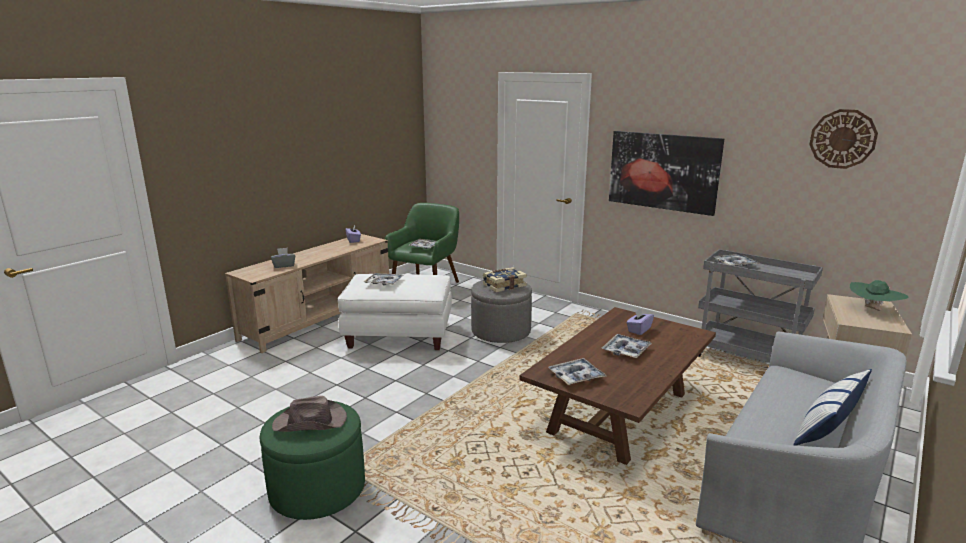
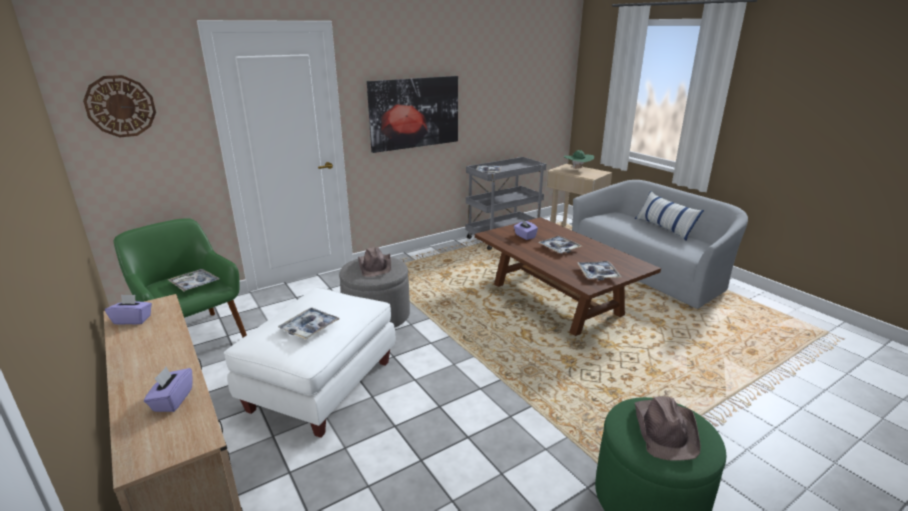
camera: 70 degrees left, 5 degrees up
grey tissue box [271,248,295,268] -> purple tissue box [144,367,193,412]
book [483,267,527,292] -> brown hat [358,247,391,277]
wall clock [809,109,878,169] -> wall clock moved to [83,75,156,137]

